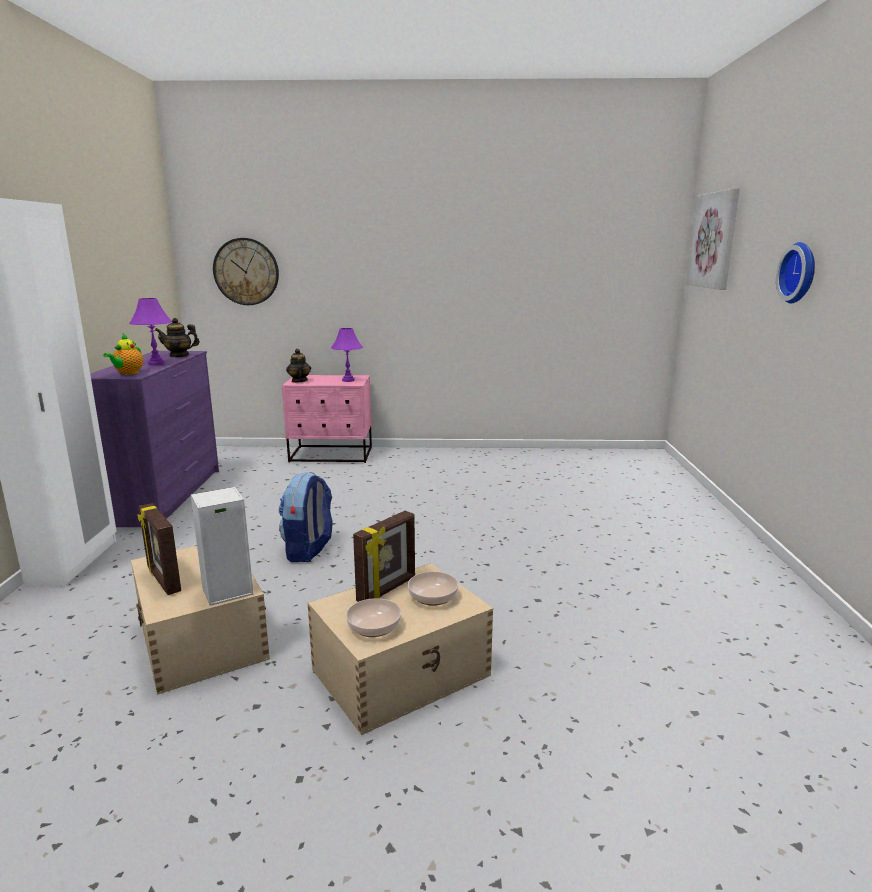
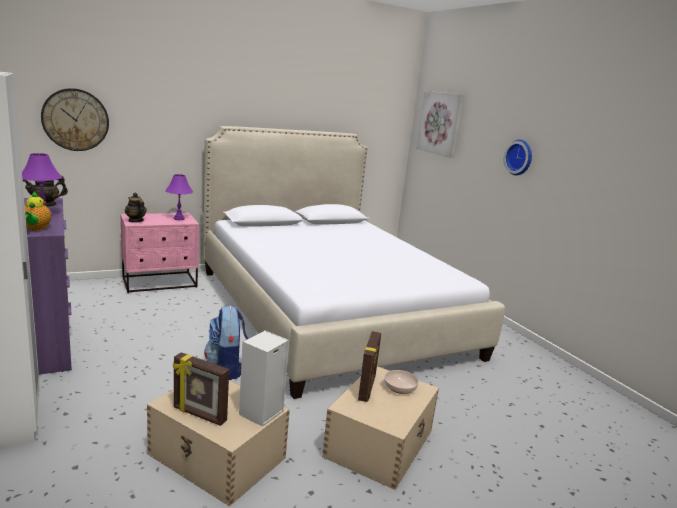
camera: 30 degrees left, 0 degrees up
bowl [346,598,401,637] -> none
none -> bed [203,126,505,399]

